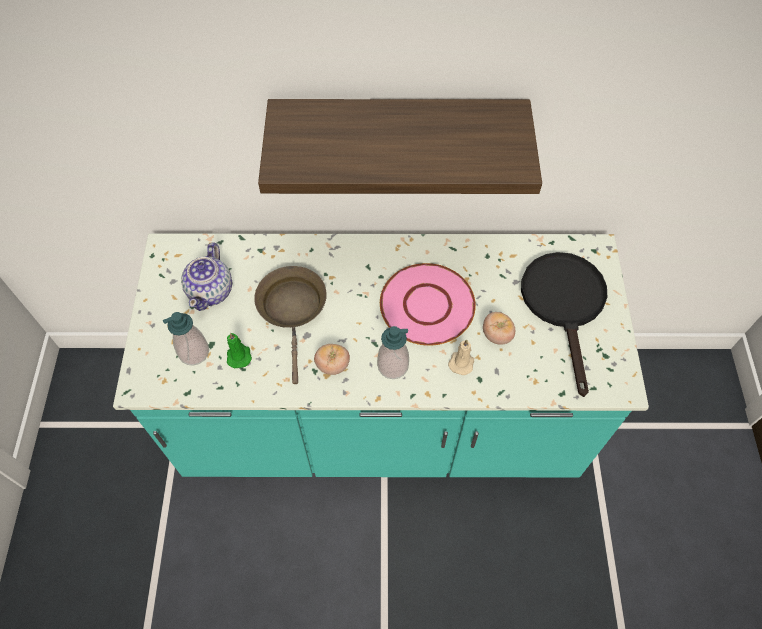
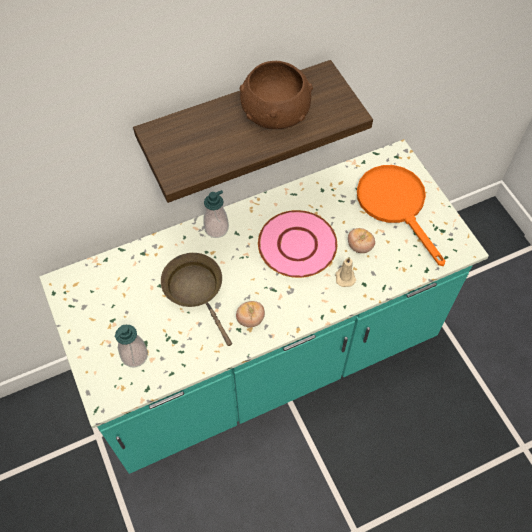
camera: 25 degrees left, 0 degrees up
teapot [181,243,232,311] -> none
green candle [227,333,252,368] -> none
soap dispenser [377,326,409,379] -> soap dispenser moved to [203,190,229,238]
black frying pan [521,252,607,397] -> orange frying pan [357,165,445,266]
none -> brown bowl [240,61,313,129]

